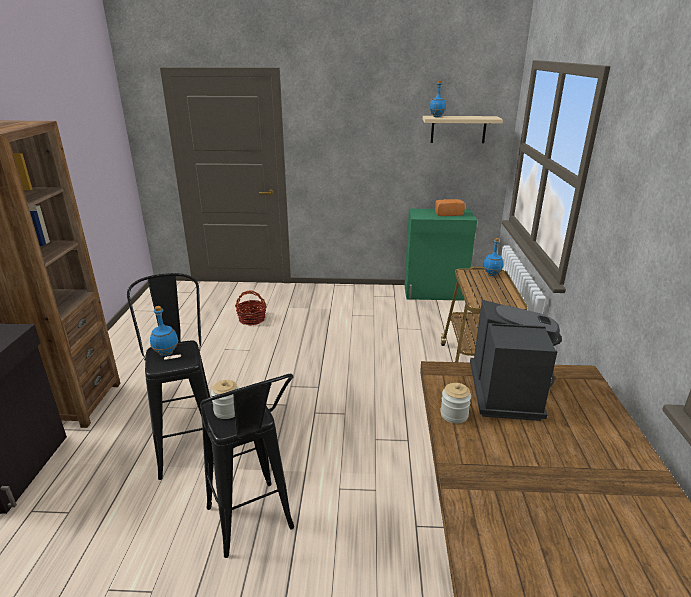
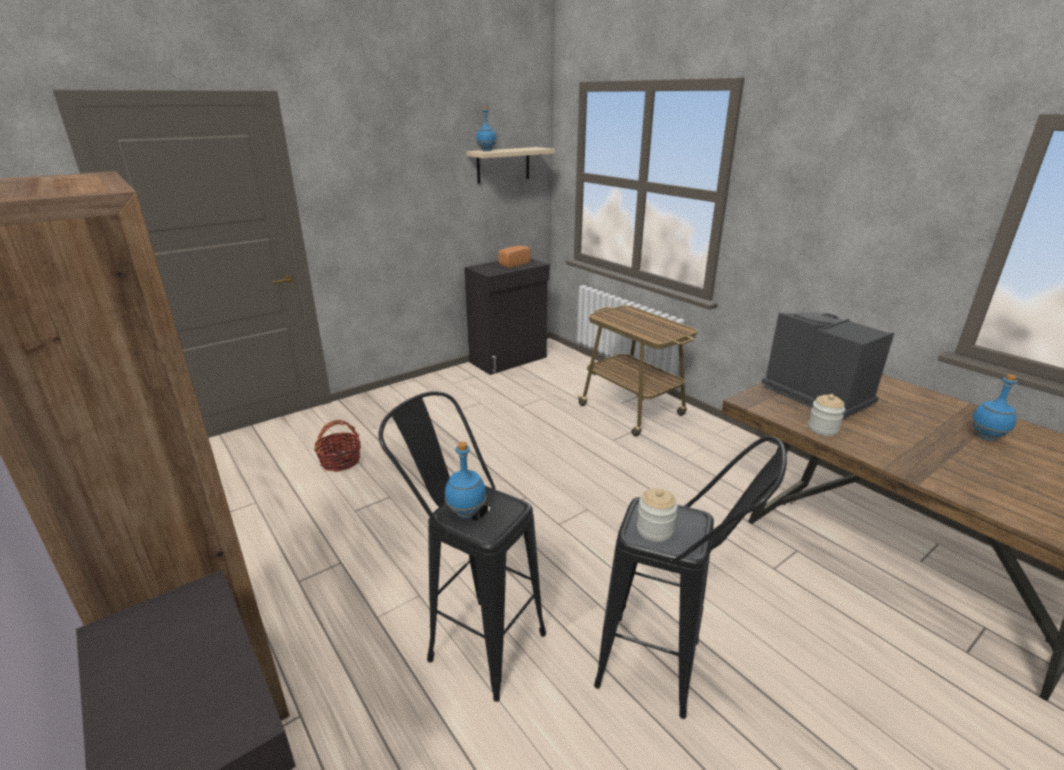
camera: 40 degrees left, 0 degrees up
green cabinet [404,209,477,301] -> black cabinet [464,258,550,375]
blue bottle [483,238,503,276] -> blue bottle moved to [971,374,1018,441]

